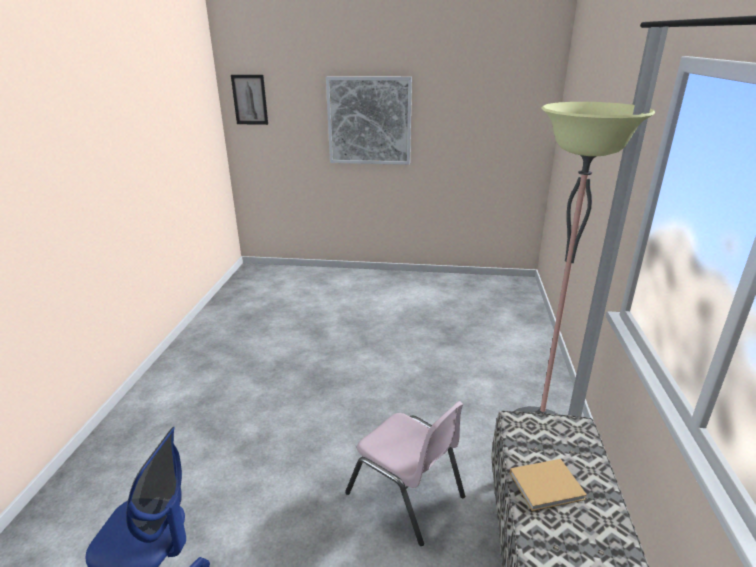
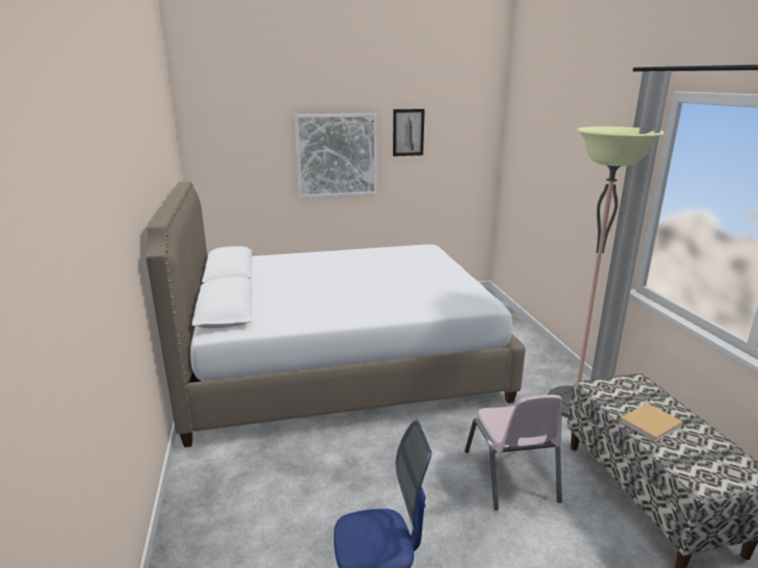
camera: 20 degrees left, 5 degrees down
picture [231,75,268,125] -> picture moved to [393,109,425,156]
pink chair [345,401,465,546] -> pink chair turned 60 degrees clockwise [465,395,563,510]
none -> white bed [146,181,525,447]

